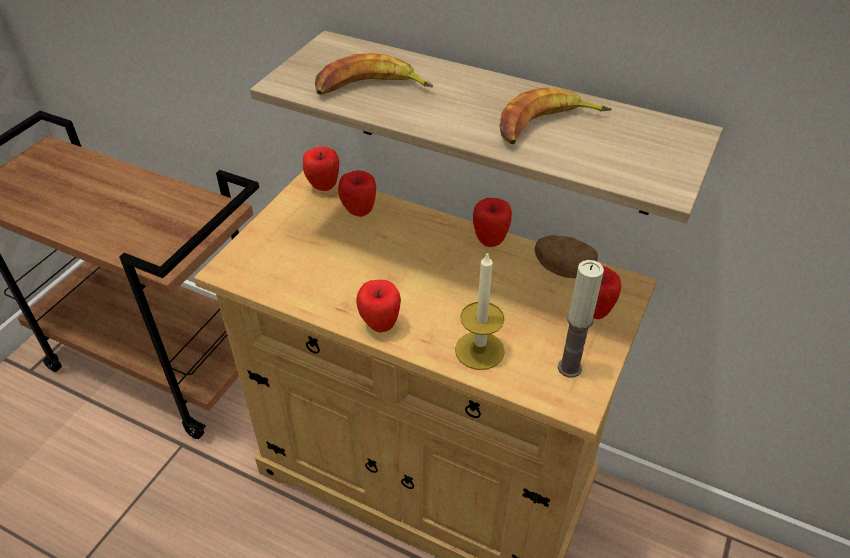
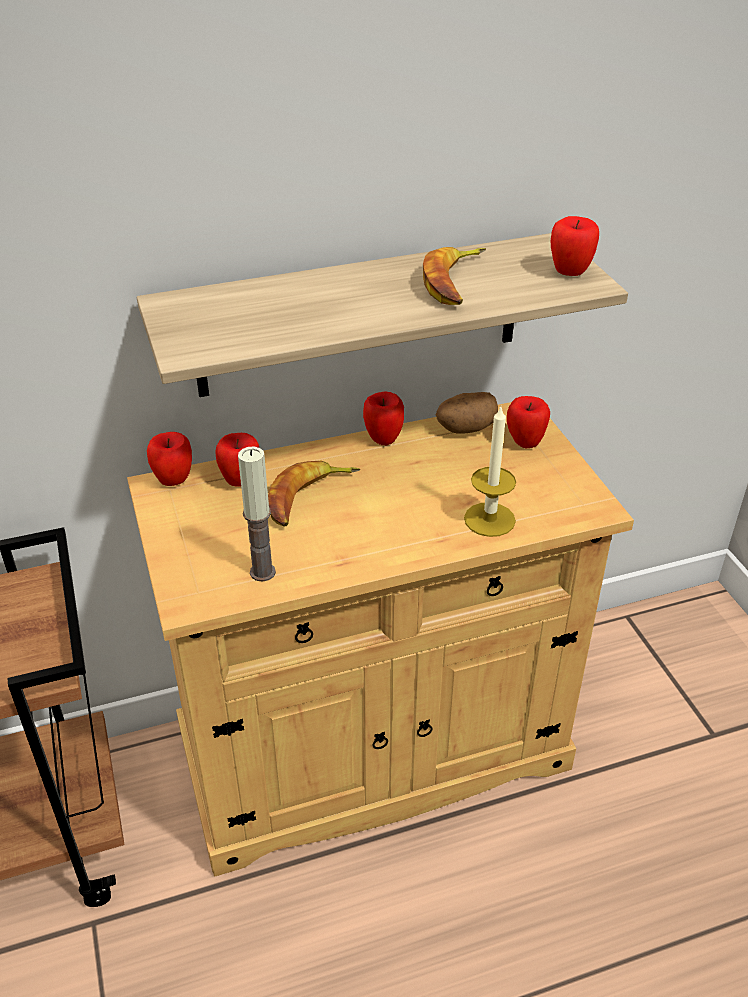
camera: 45 degrees left, 5 degrees down
banana [315,53,433,95] -> banana moved to [268,461,360,526]
apple [356,280,401,332] -> apple moved to [550,216,599,276]
candle [558,260,604,378] -> candle moved to [238,447,276,582]

